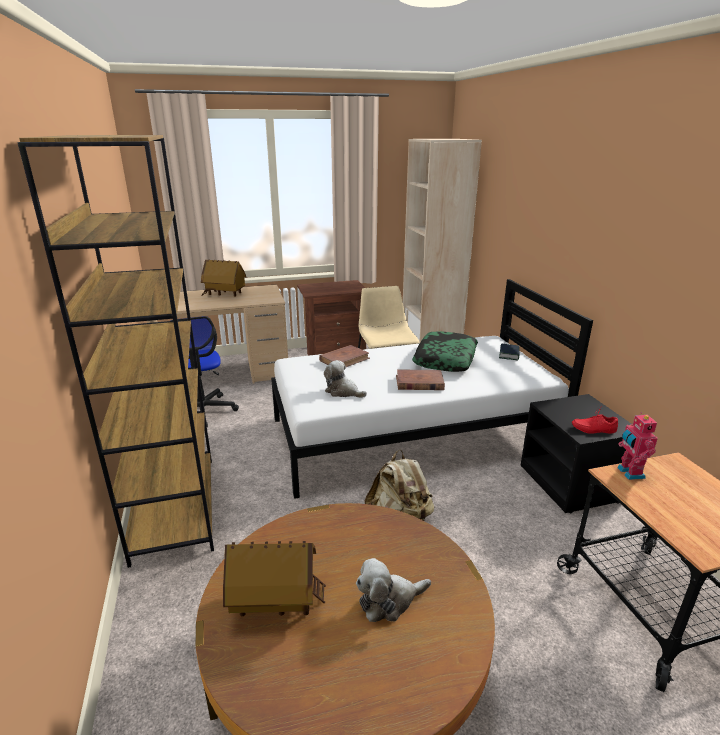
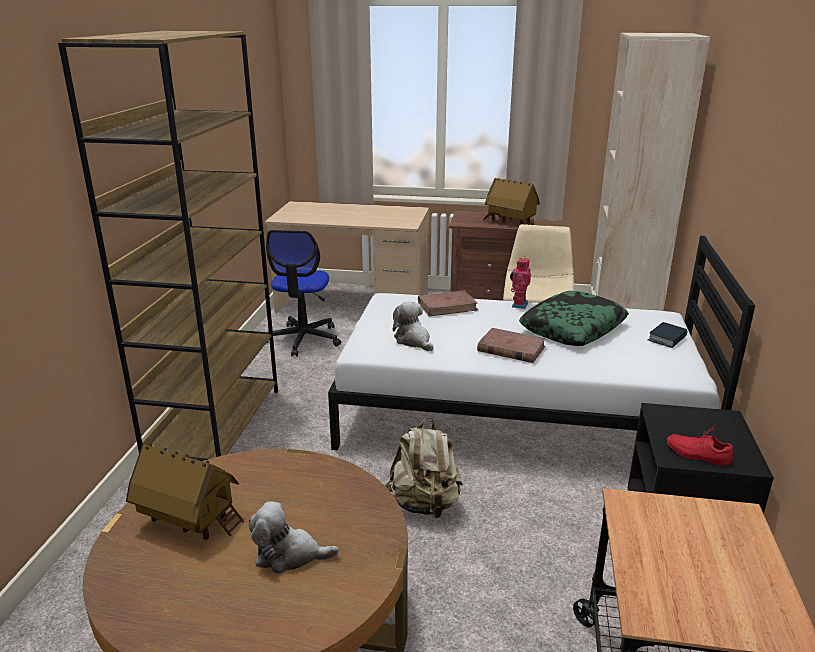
camera: 25 degrees right, 0 degrees up
toy house [201,260,246,297] -> toy house moved to [483,178,540,225]
toy robot [617,412,658,480] -> toy robot moved to [510,256,531,309]

